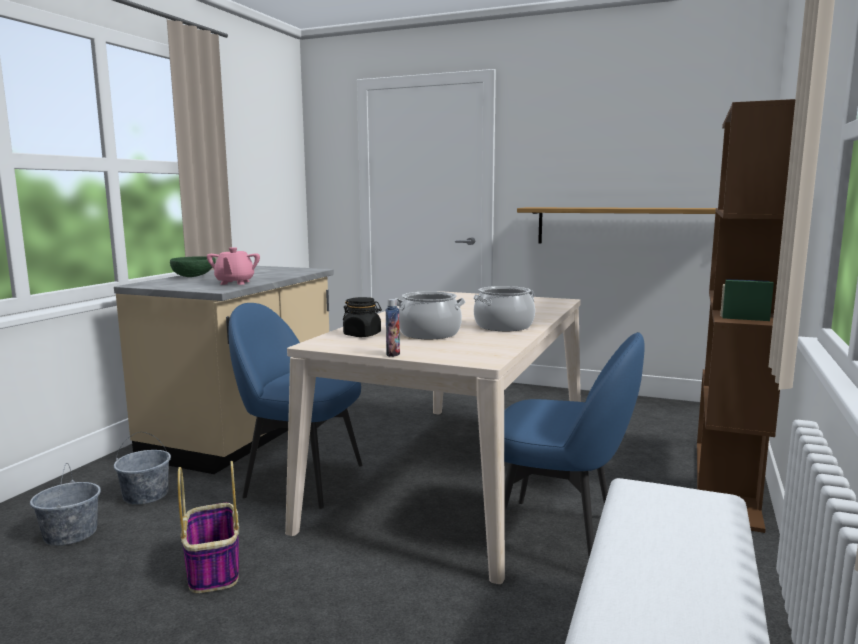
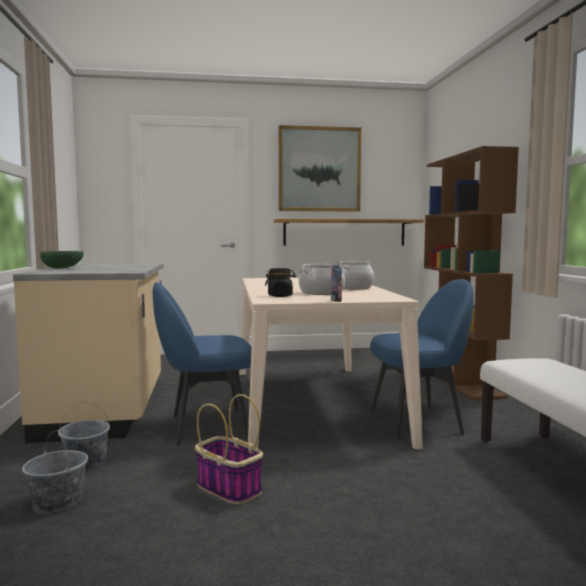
camera: 30 degrees left, 5 degrees down
pink teapot [207,247,260,285] -> none
none -> picture [279,125,361,212]

